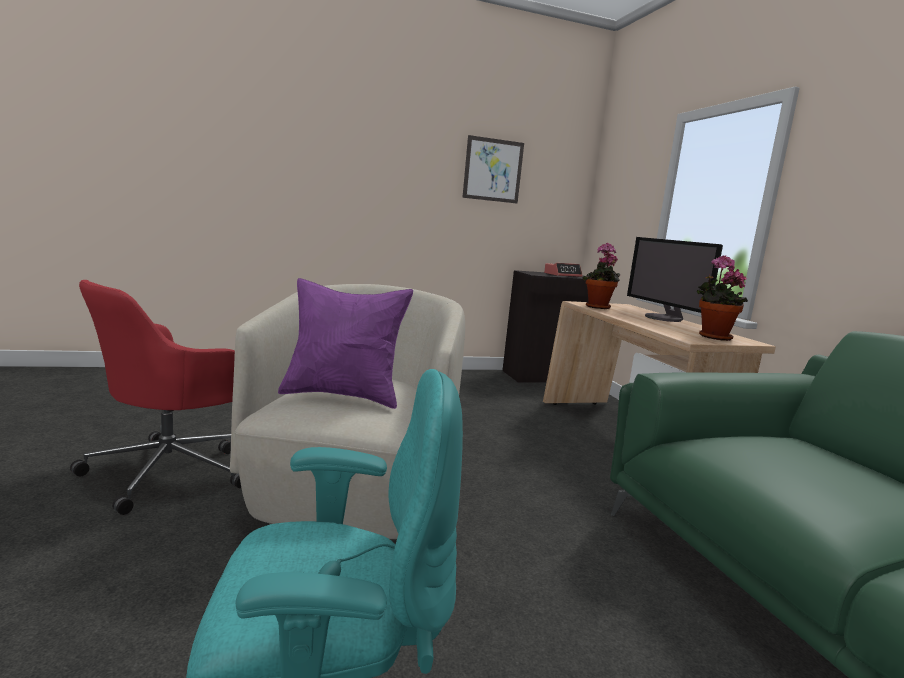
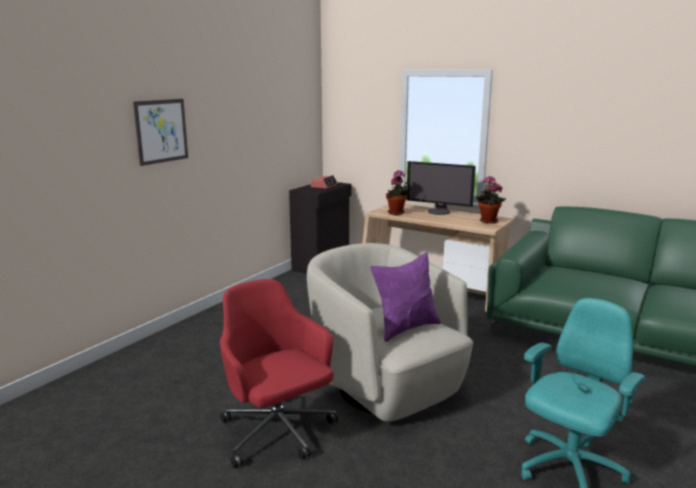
camera: 40 degrees left, 5 degrees up
red office chair [70,280,241,515] -> red office chair turned 150 degrees clockwise [220,279,338,468]
picture [462,135,524,204] -> picture moved to [133,99,188,166]

